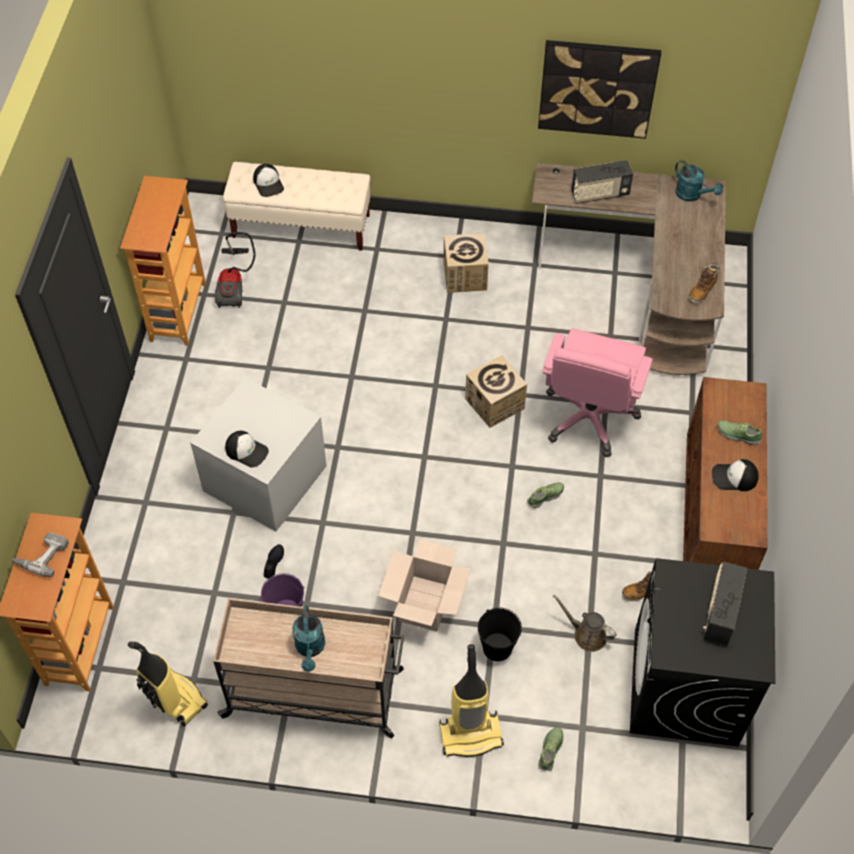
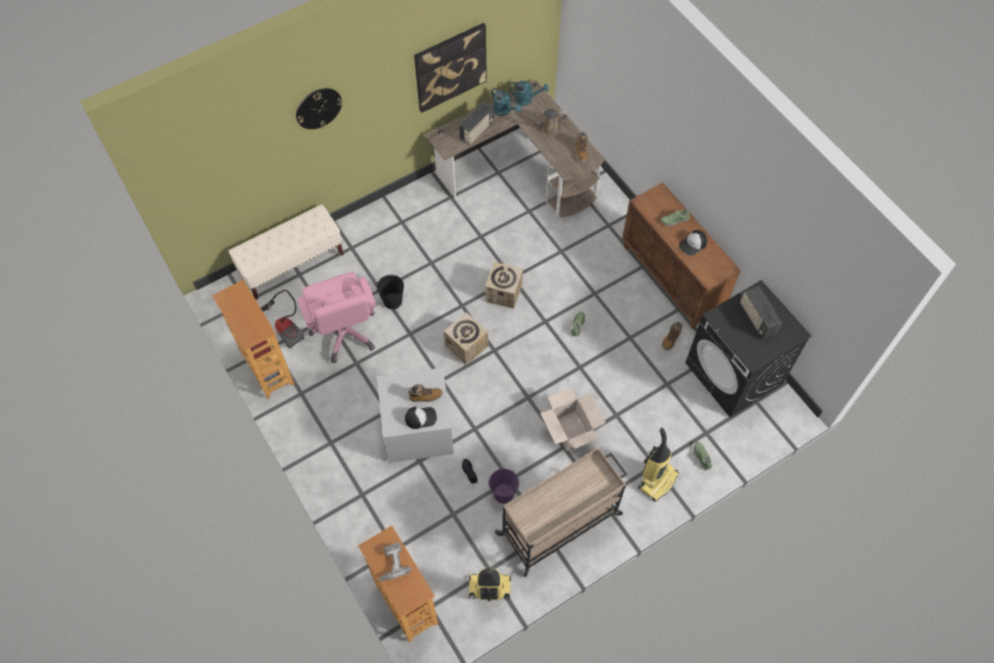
camera: 40 degrees left, 5 degrees up
cap [253,164,284,197] -> none
turquoise watering can [292,605,325,672] -> turquoise watering can moved to [491,88,522,116]
cardboard box [444,233,489,293] -> cardboard box moved to [444,312,488,365]
black bucket [478,608,522,661] -> black bucket moved to [377,275,404,309]
pink office chair [542,329,653,457] -> pink office chair moved to [298,272,376,363]
brown watering can [553,595,617,652] -> brown watering can moved to [522,109,567,135]
none -> wall clock [296,88,343,129]
none -> boot [408,384,443,402]

